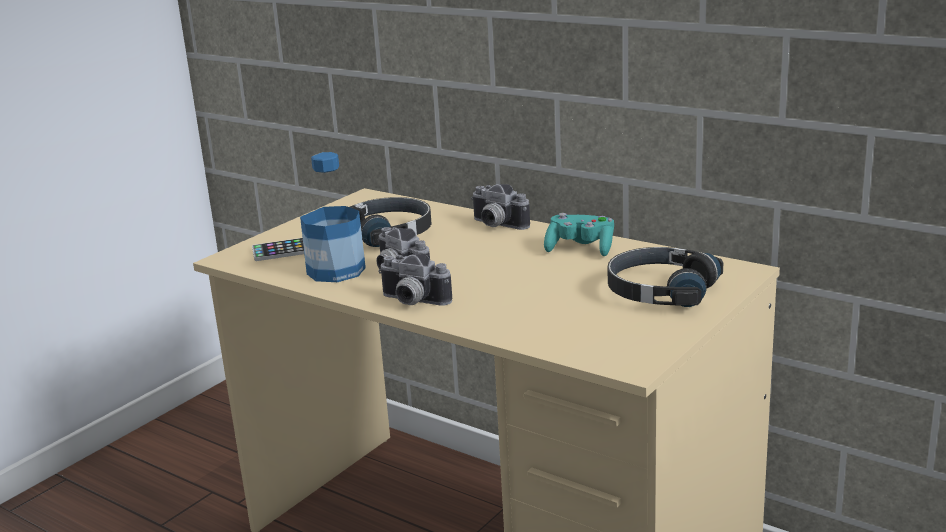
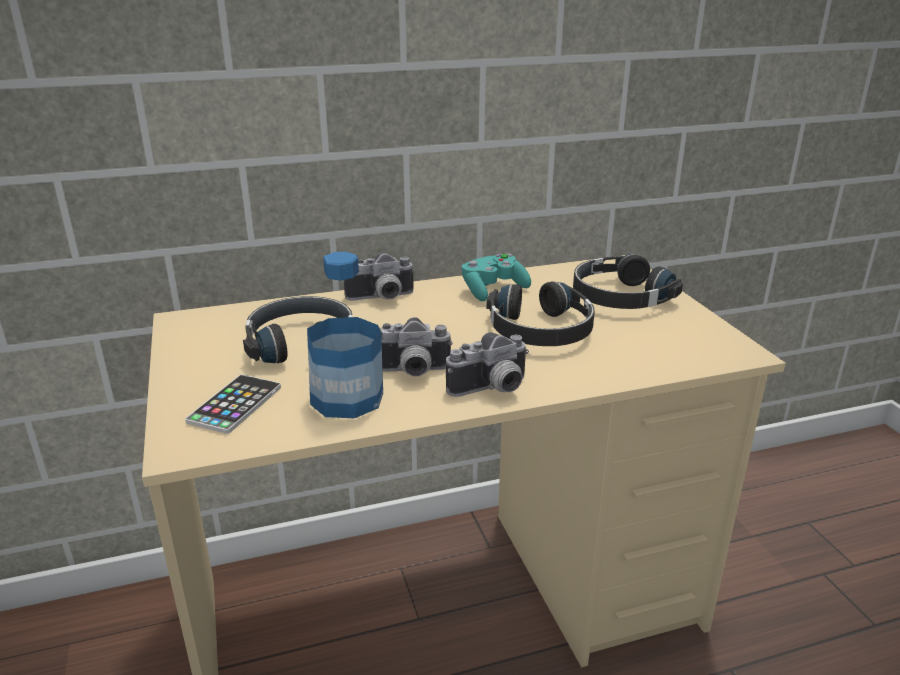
camera: 55 degrees left, 5 degrees up
none -> black headphones [486,282,595,346]

